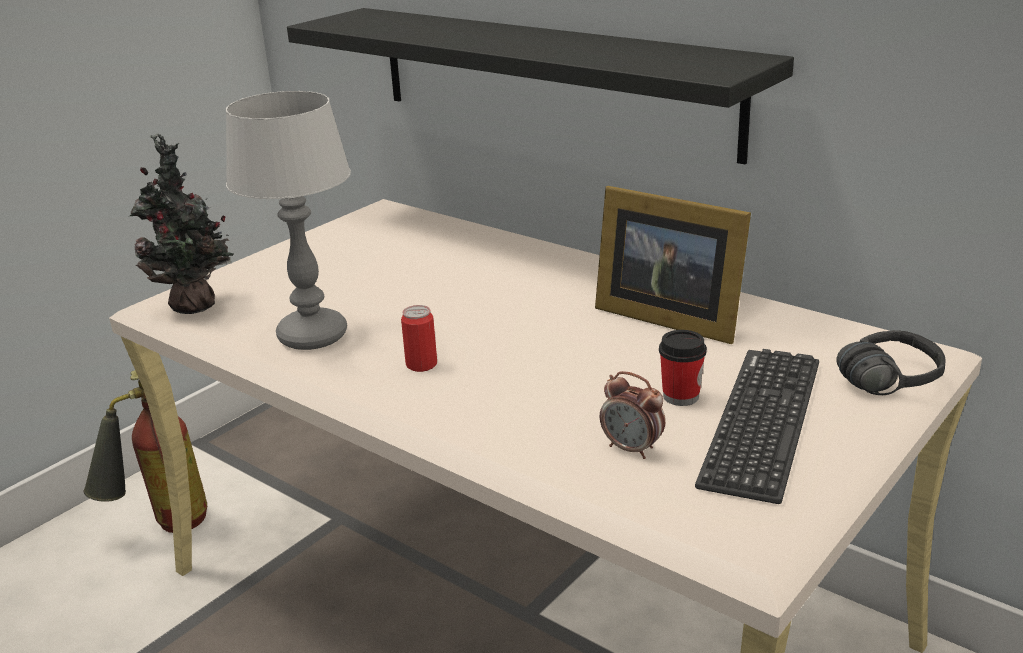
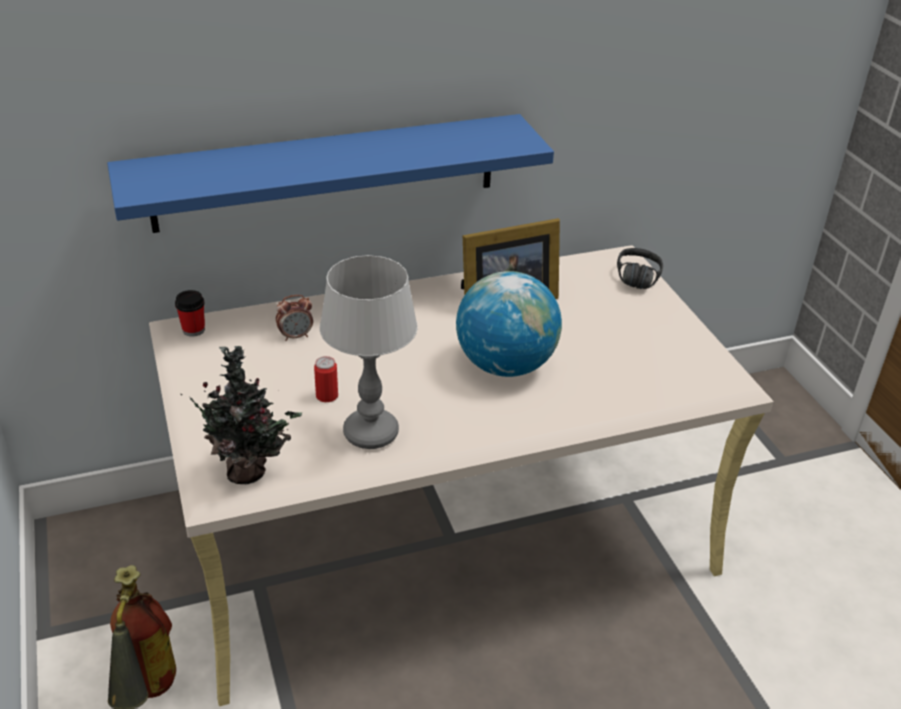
camera: 60 degrees left, 10 degrees up
black shelf [287,8,794,164] -> blue shelf [107,114,554,233]
can [401,305,437,372] -> can moved to [314,356,338,402]
alarm clock [600,371,665,459] -> alarm clock moved to [276,295,313,341]
cup [659,330,707,406] -> cup moved to [175,290,205,337]
keyboard [695,349,819,504] -> none
none -> globe [456,271,562,377]

